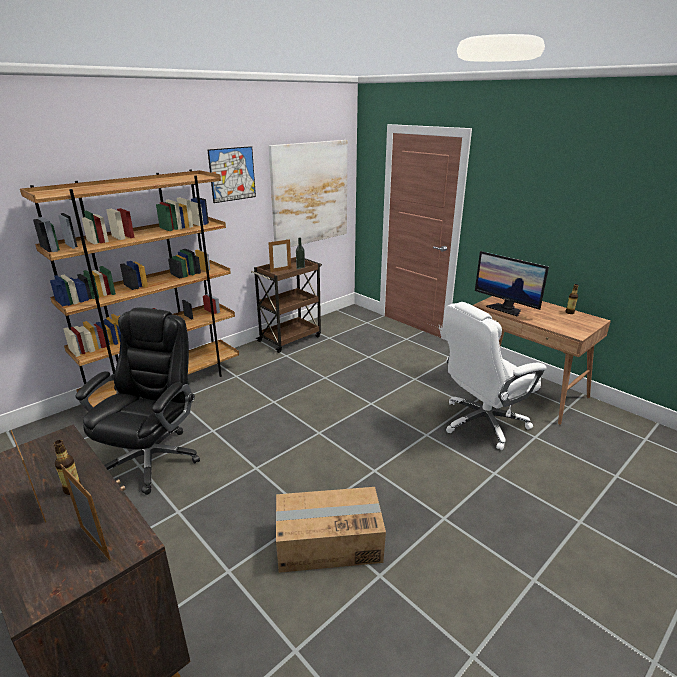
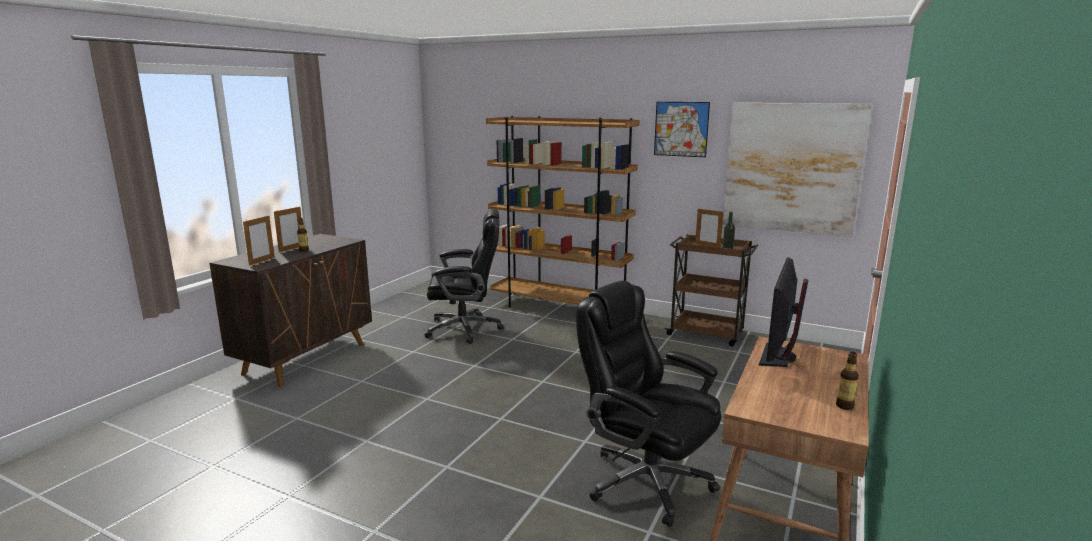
camera: 70 degrees right, 10 degrees down
cardboard box [276,487,386,573] -> none
white office chair [444,302,547,450] -> black office chair [577,281,721,527]

